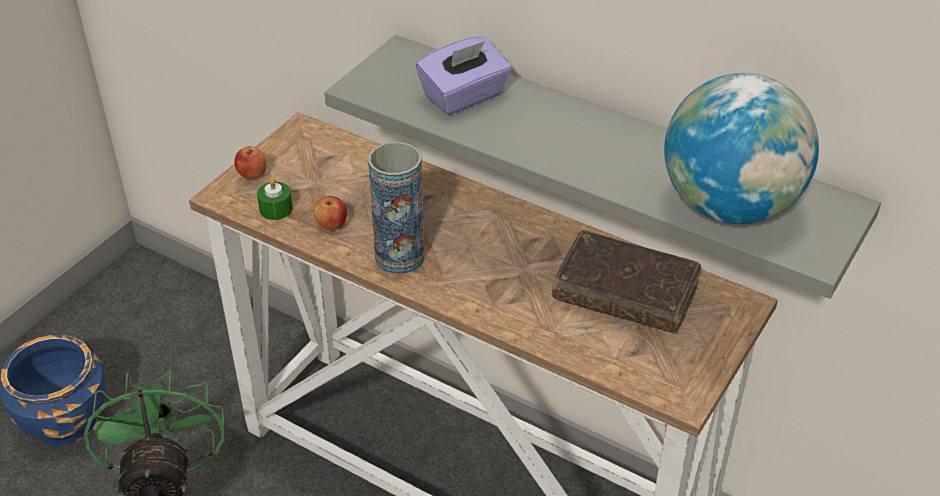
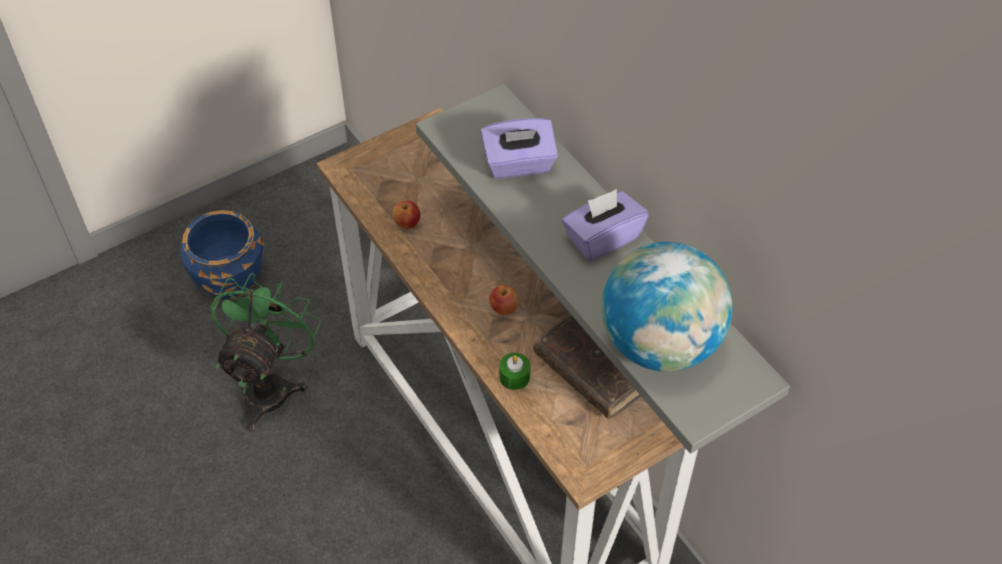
camera: 25 degrees right, 10 degrees up
apple [234,146,267,179] -> apple moved to [490,285,518,315]
green candle [257,178,293,220] -> green candle moved to [499,353,530,390]
vase [368,142,425,274] -> none
none -> purple tissue box [562,189,649,261]

